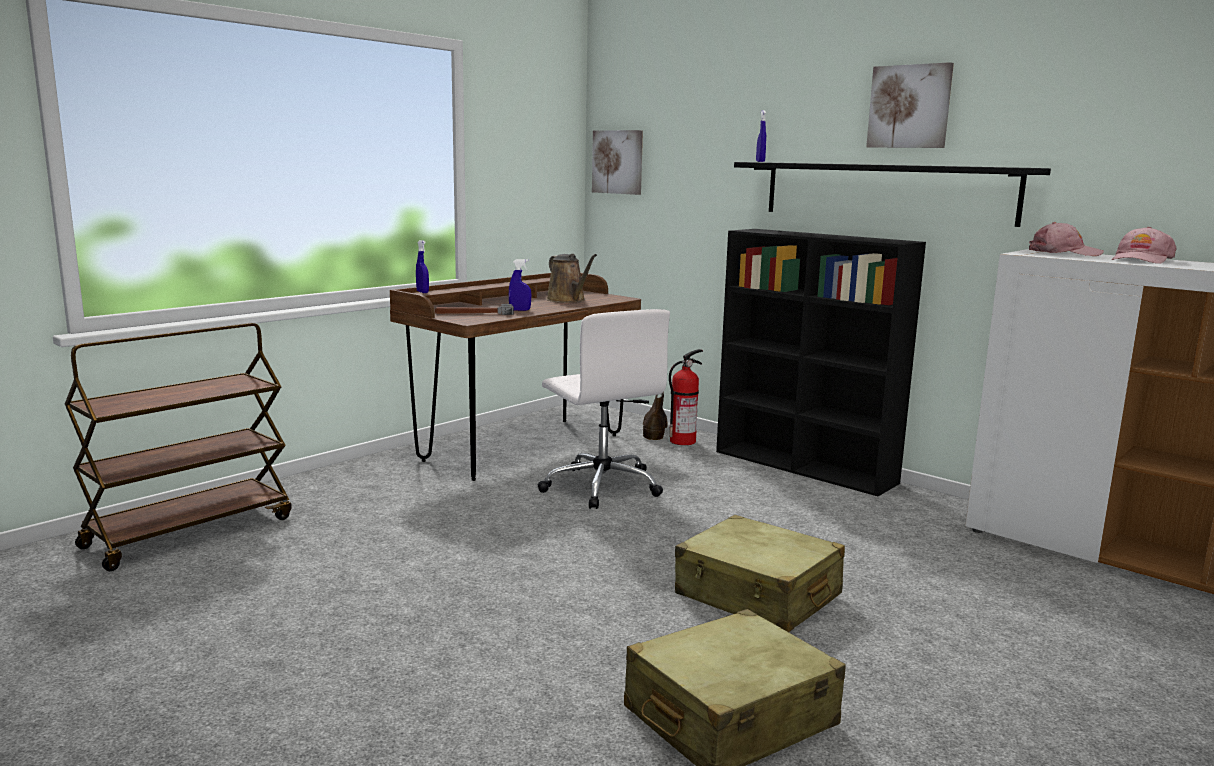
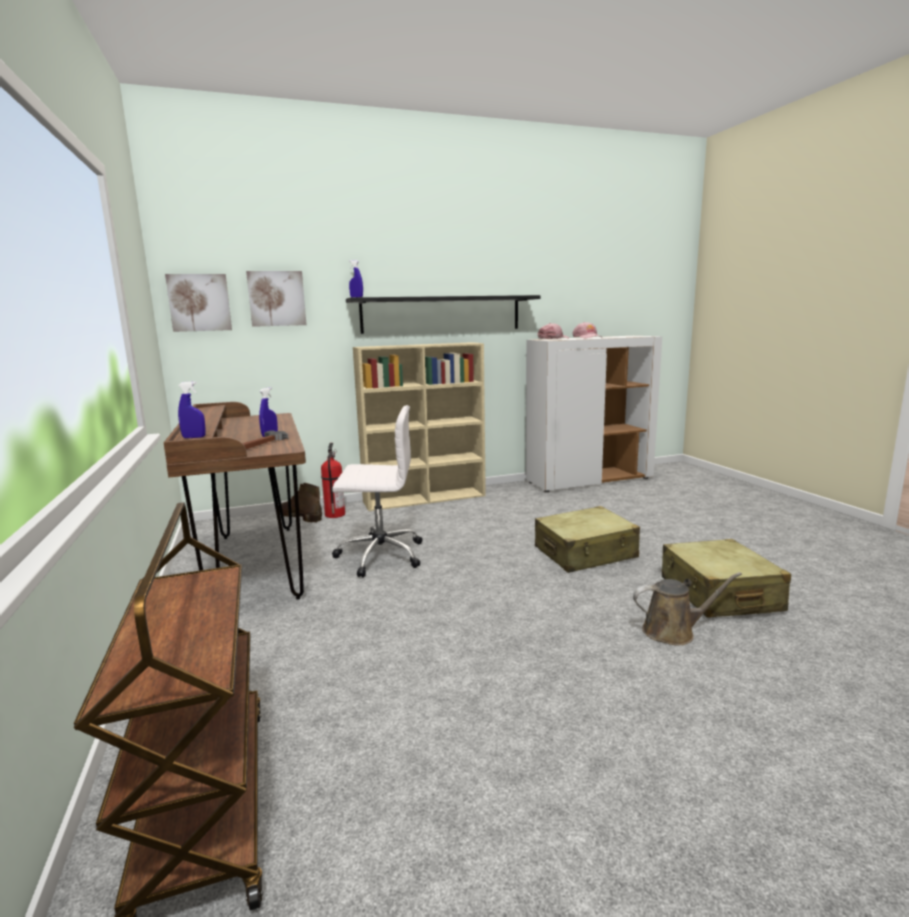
camera: 60 degrees left, 0 degrees up
brown watering can [546,254,597,303] -> brown watering can moved to [633,572,742,645]
black bookcase [716,229,926,496] -> beige bookcase [353,342,486,511]
picture [866,62,954,148] -> picture moved to [246,271,307,327]

